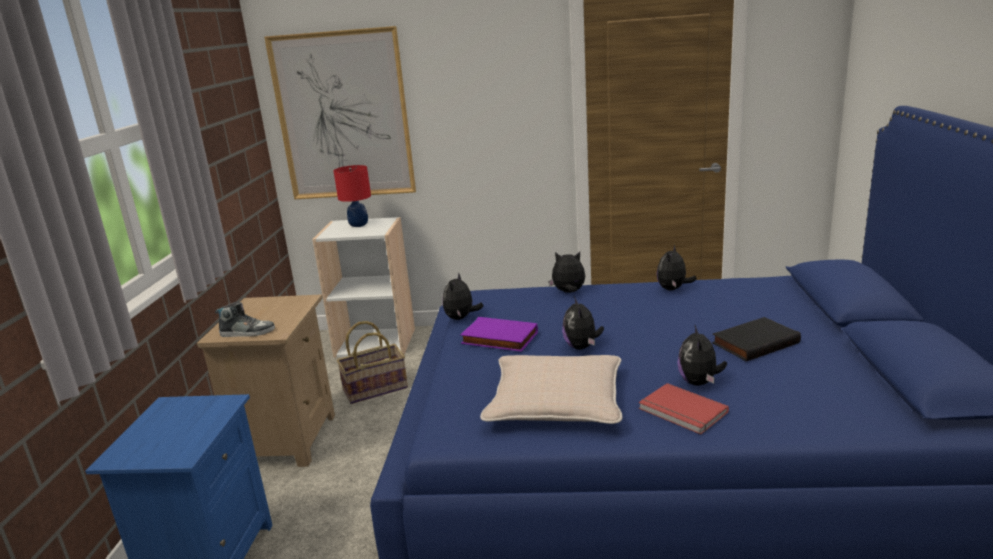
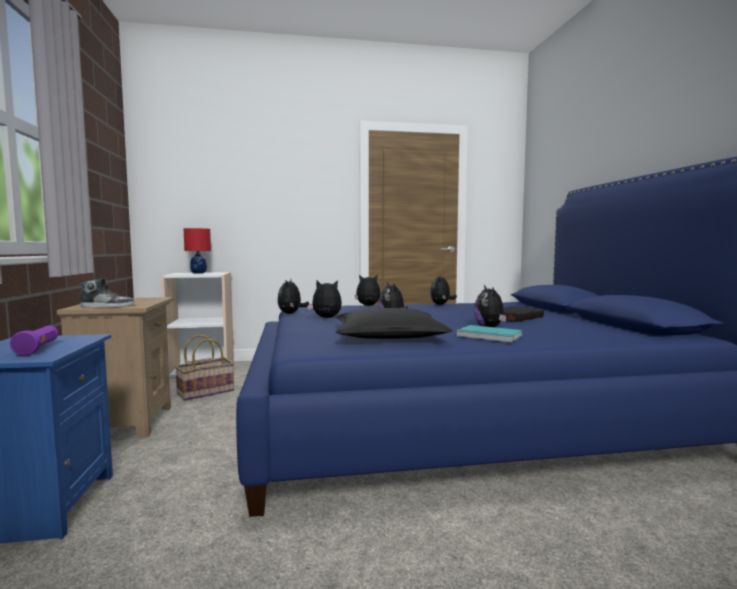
camera: 15 degrees left, 15 degrees down
picture [264,26,416,199] -> none
purple book [460,317,538,352] -> plush toy [308,280,342,318]
beige pillow [480,355,623,424] -> black pillow [335,308,452,339]
red book [639,383,729,434] -> turquoise book [456,325,523,343]
none -> purple flashlight [10,325,58,355]

